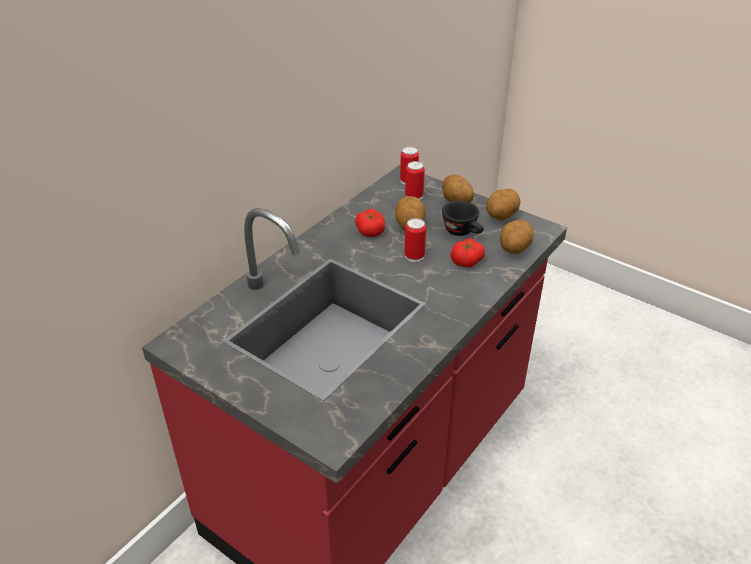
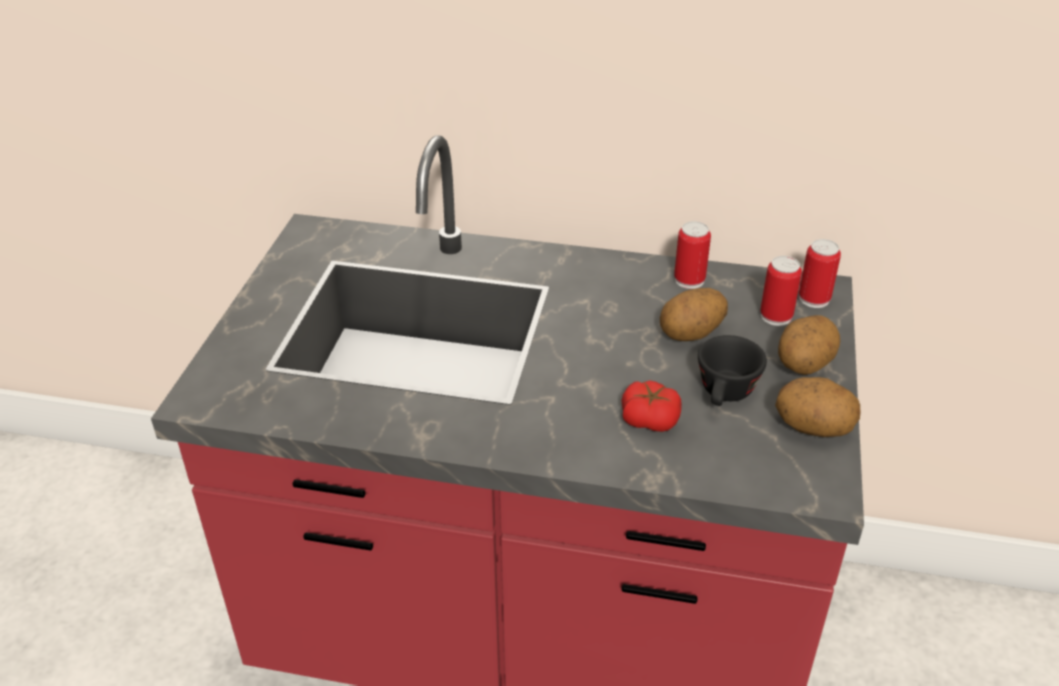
camera: 65 degrees right, 0 degrees up
tomato [355,209,385,237] -> none
can [405,218,426,262] -> can moved to [674,221,711,289]
potato [500,219,534,254] -> none

